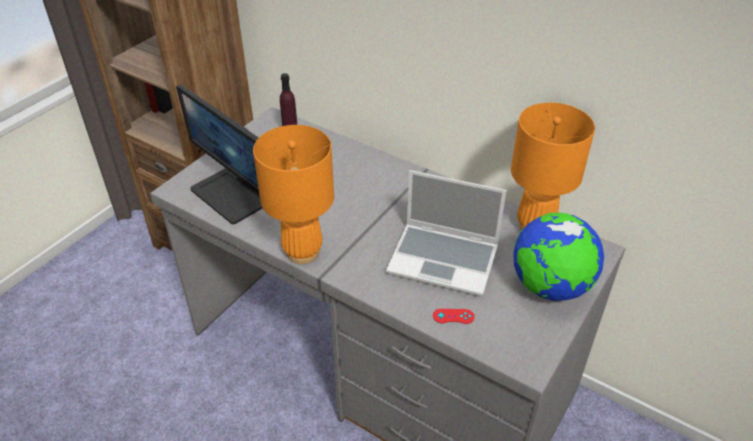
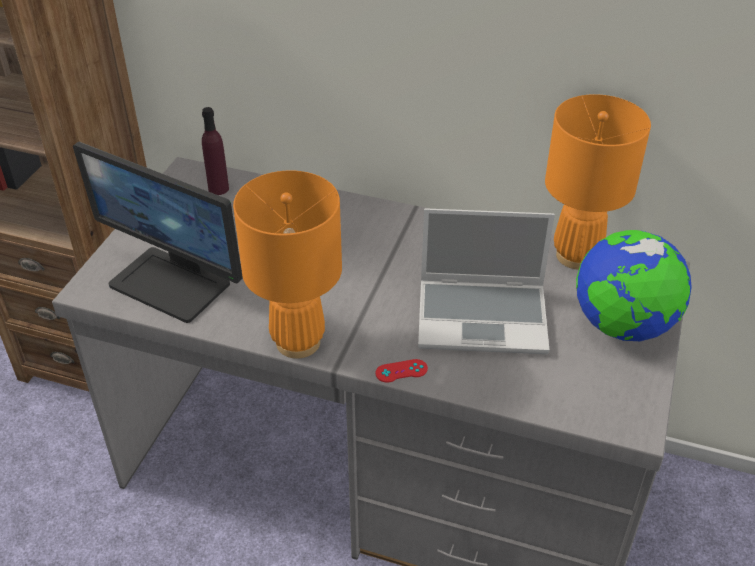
camera: 15 degrees left, 0 degrees up
red game controller [433,309,475,324] -> red game controller moved to [375,359,428,383]

